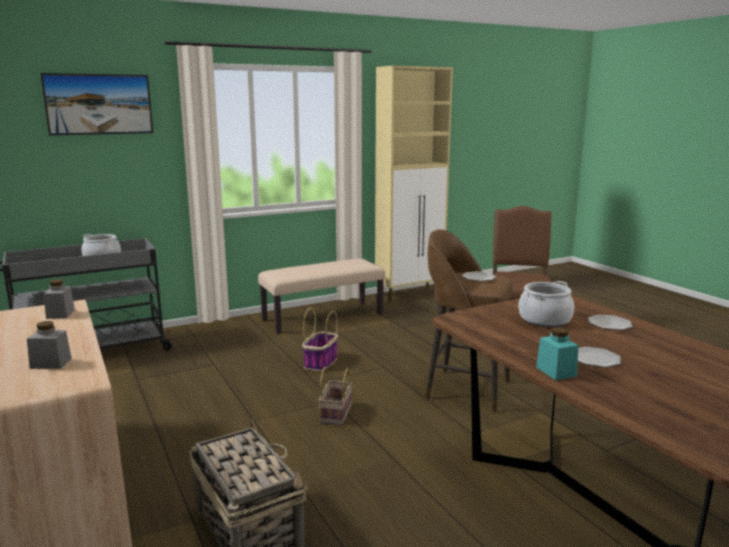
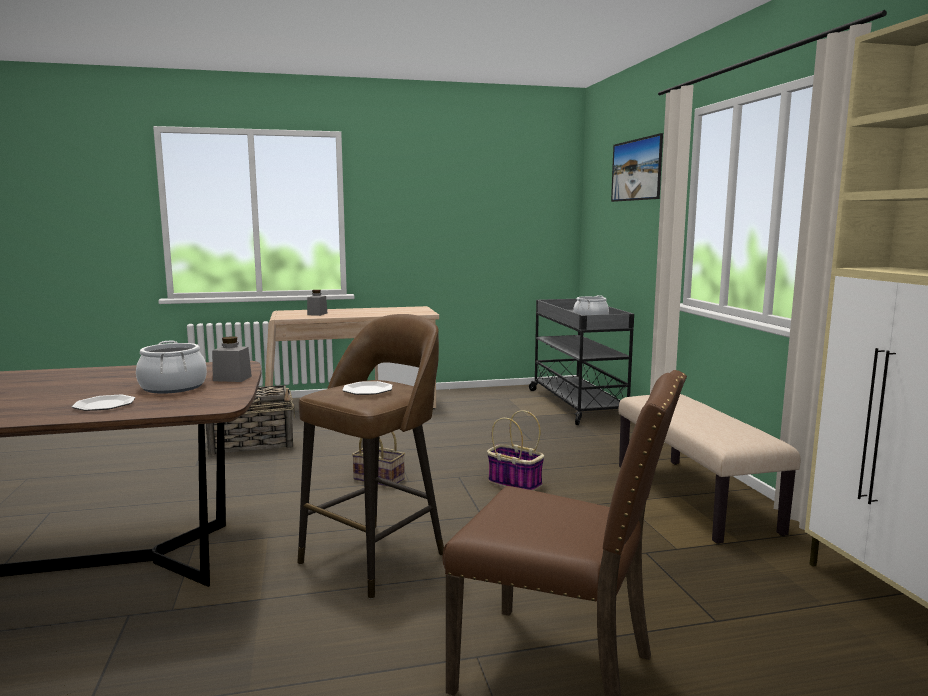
camera: 105 degrees right, 5 degrees down
grey jar [44,279,75,319] -> grey jar moved to [212,336,252,382]
turquoise jar [536,327,578,380] -> none
plate [578,347,621,368] -> none

